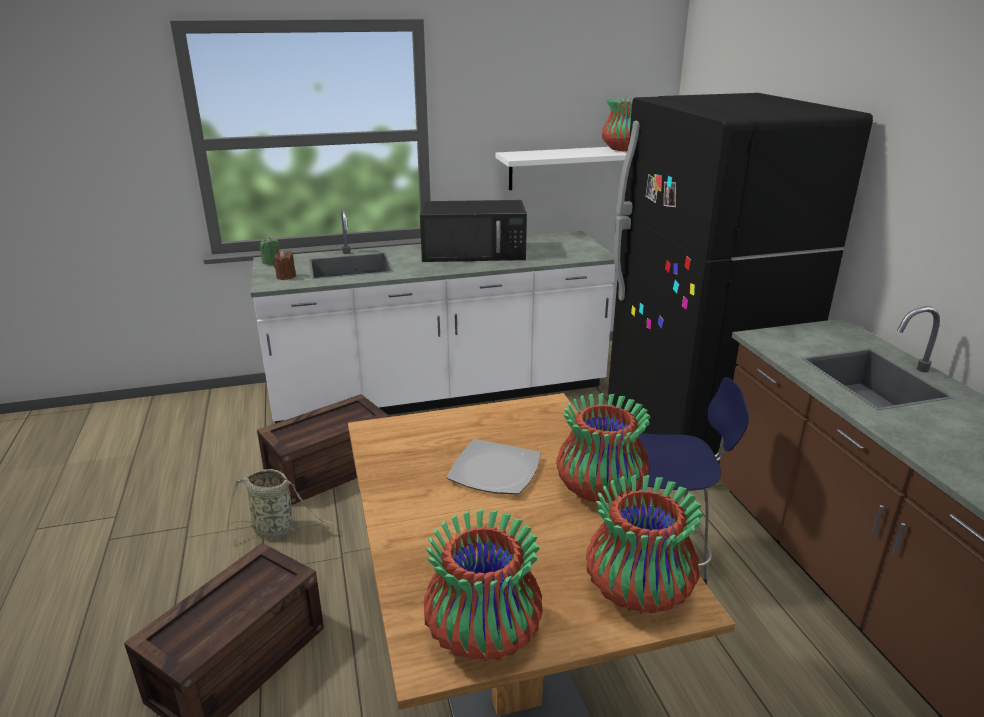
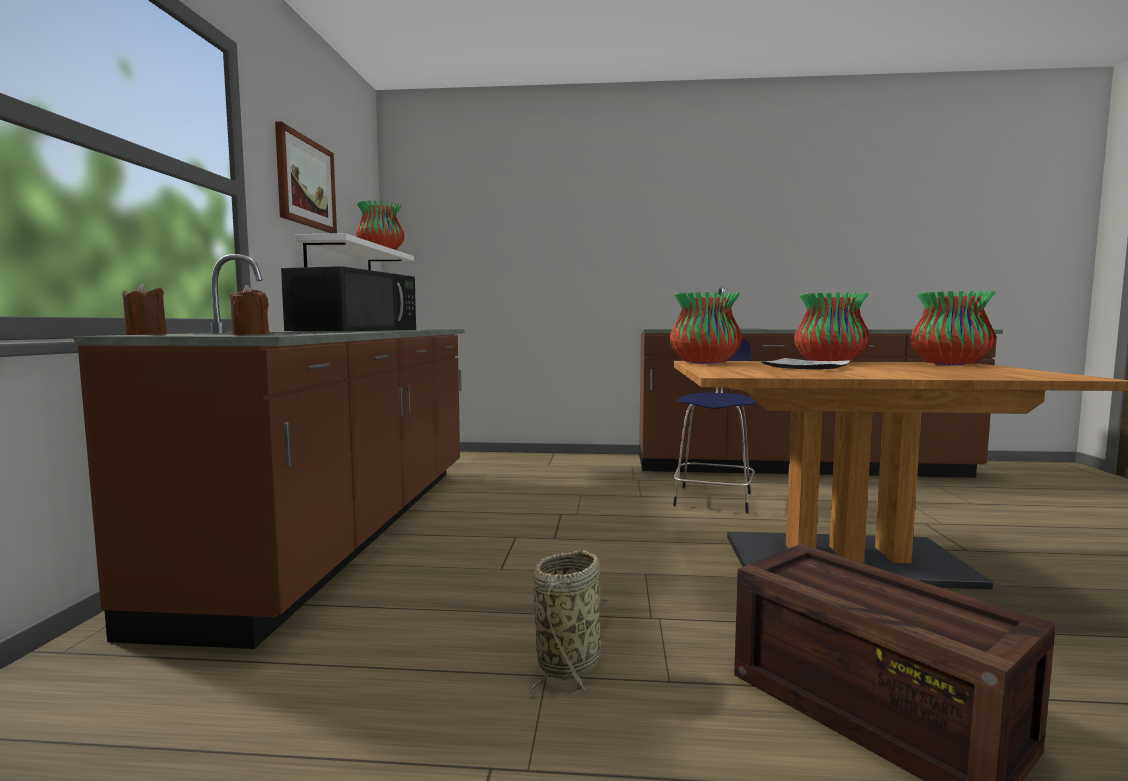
camera: 70 degrees left, 20 degrees down
white counter [251,208,615,423] -> brown counter [74,254,465,649]
crate [257,394,389,505] -> none
green candle [260,237,280,265] -> brown candle [122,284,167,335]
vase [424,509,543,662] -> vase moved to [670,292,742,364]
black fridge [608,93,873,463] -> none
none -> picture [275,122,337,234]

